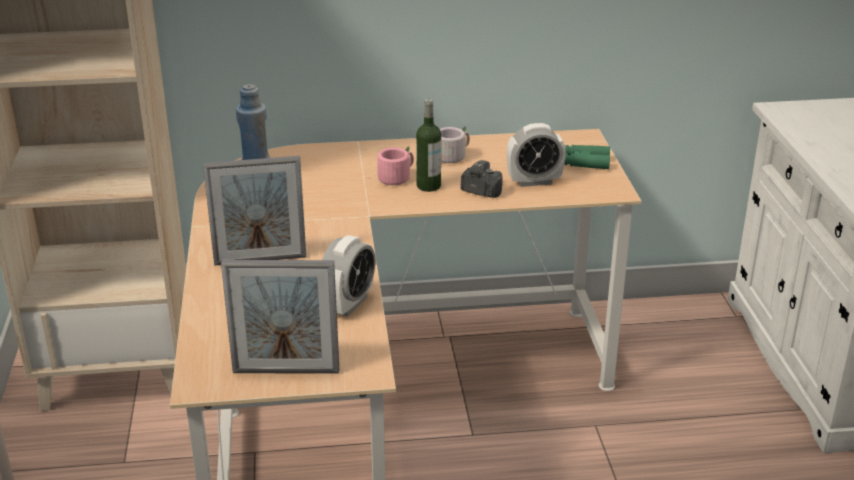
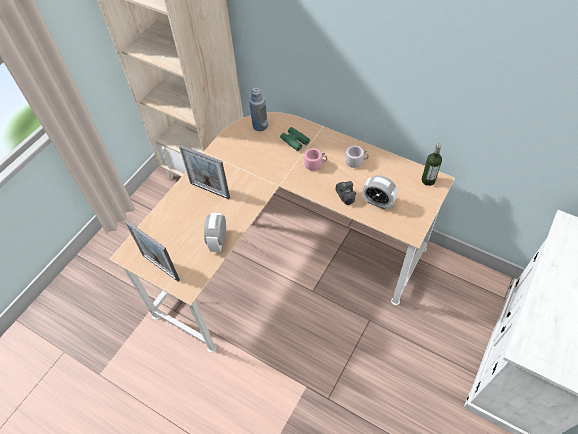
camera: 40 degrees right, 25 degrees up
alarm clock [322,235,376,317] -> alarm clock turned 120 degrees clockwise [204,213,226,252]
bottle [416,99,441,192] -> bottle moved to [422,143,442,186]
green binoculars [564,145,610,169] -> green binoculars moved to [280,127,310,151]

